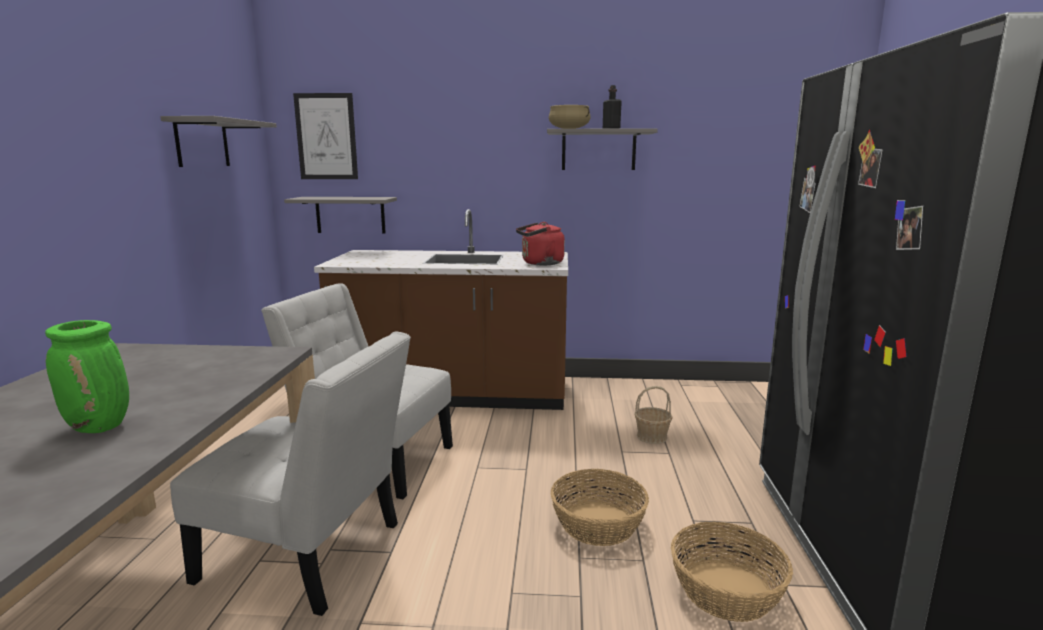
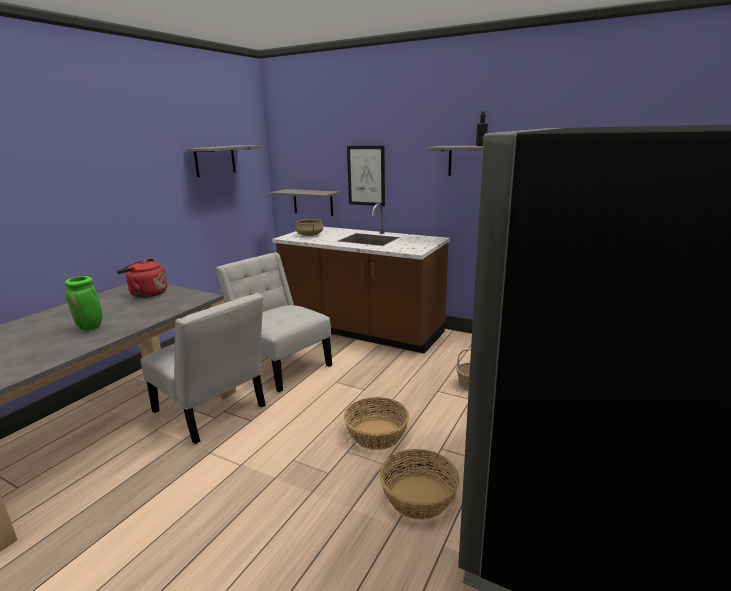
camera: 25 degrees right, 5 degrees up
picture [293,93,358,179] -> picture moved to [347,146,385,206]
red kettle [516,222,565,265] -> red kettle moved to [117,258,167,298]
beige cooking pot [549,105,591,129] -> beige cooking pot moved to [296,219,323,236]

